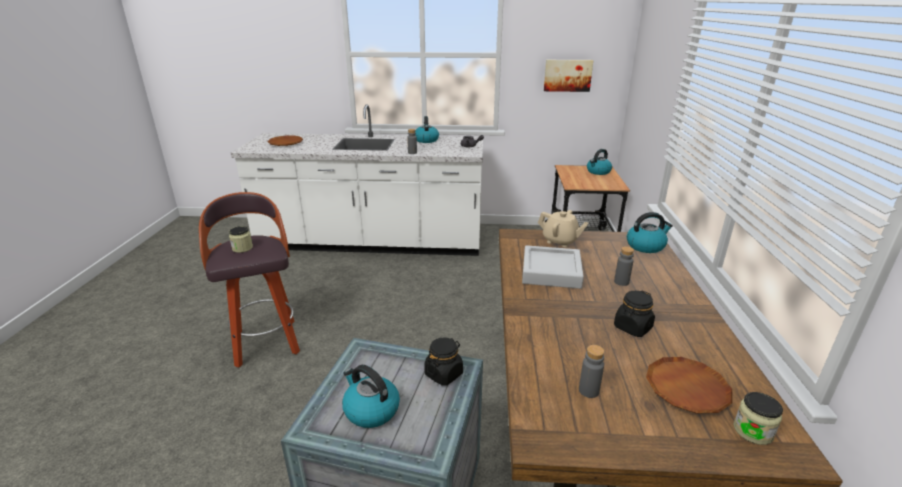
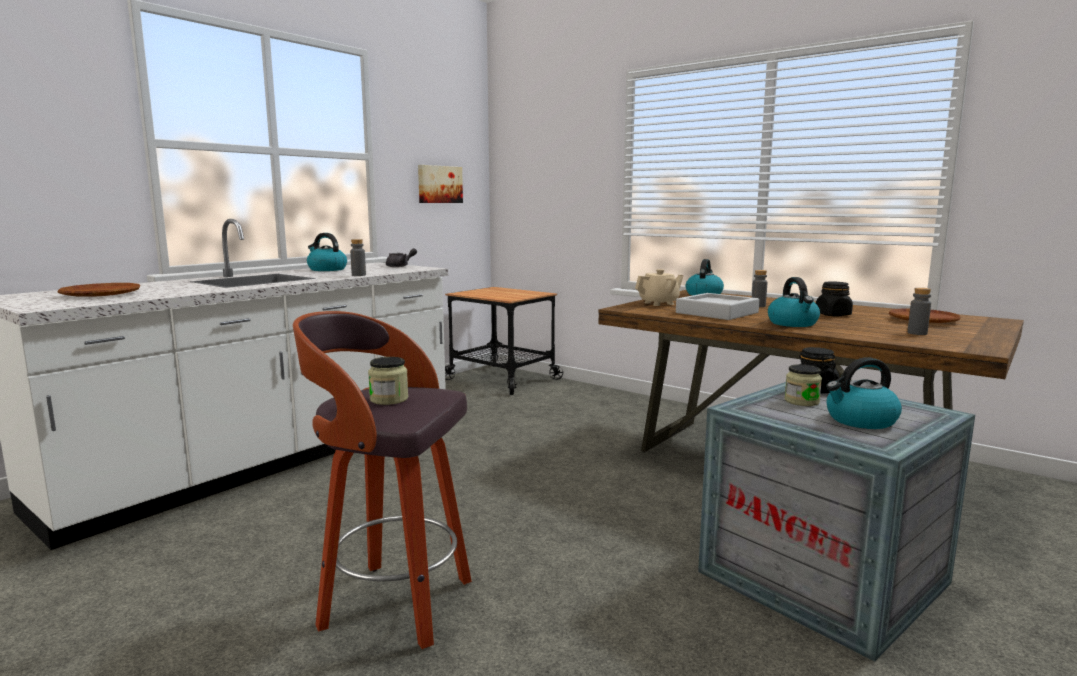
camera: 55 degrees left, 15 degrees down
kettle [587,149,612,175] -> kettle moved to [768,277,820,327]
jar [733,392,783,445] -> jar moved to [785,364,822,406]

